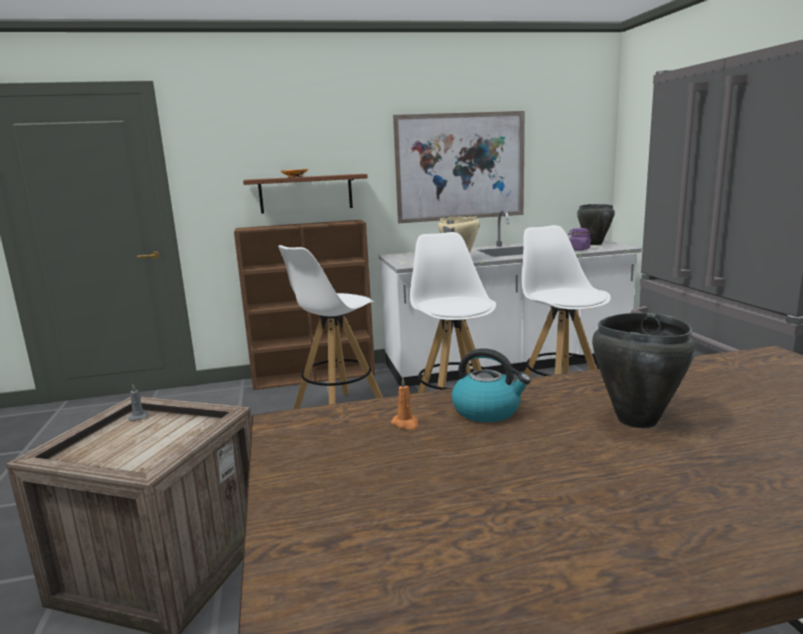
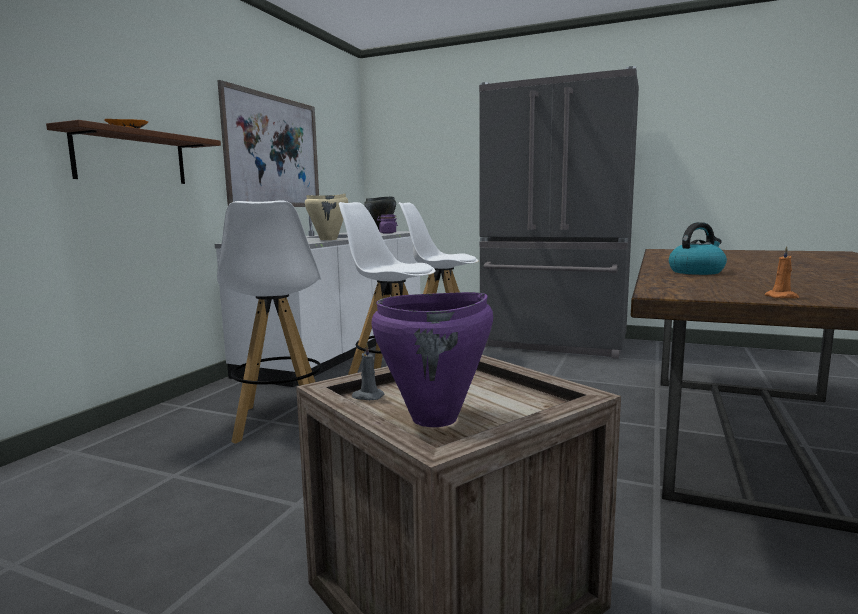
camera: 55 degrees left, 5 degrees down
brown bookcase [234,220,375,390] -> none
orange candle [391,378,418,430] -> orange candle moved to [765,246,799,298]
black cooking pot [592,313,696,428] -> none
none -> purple cooking pot [371,292,493,427]

